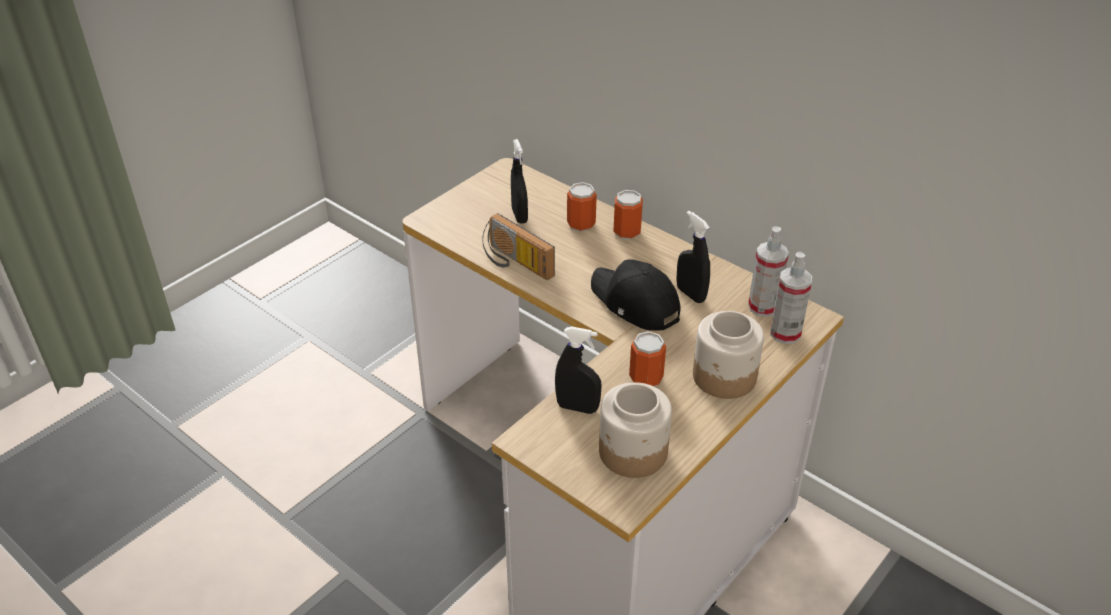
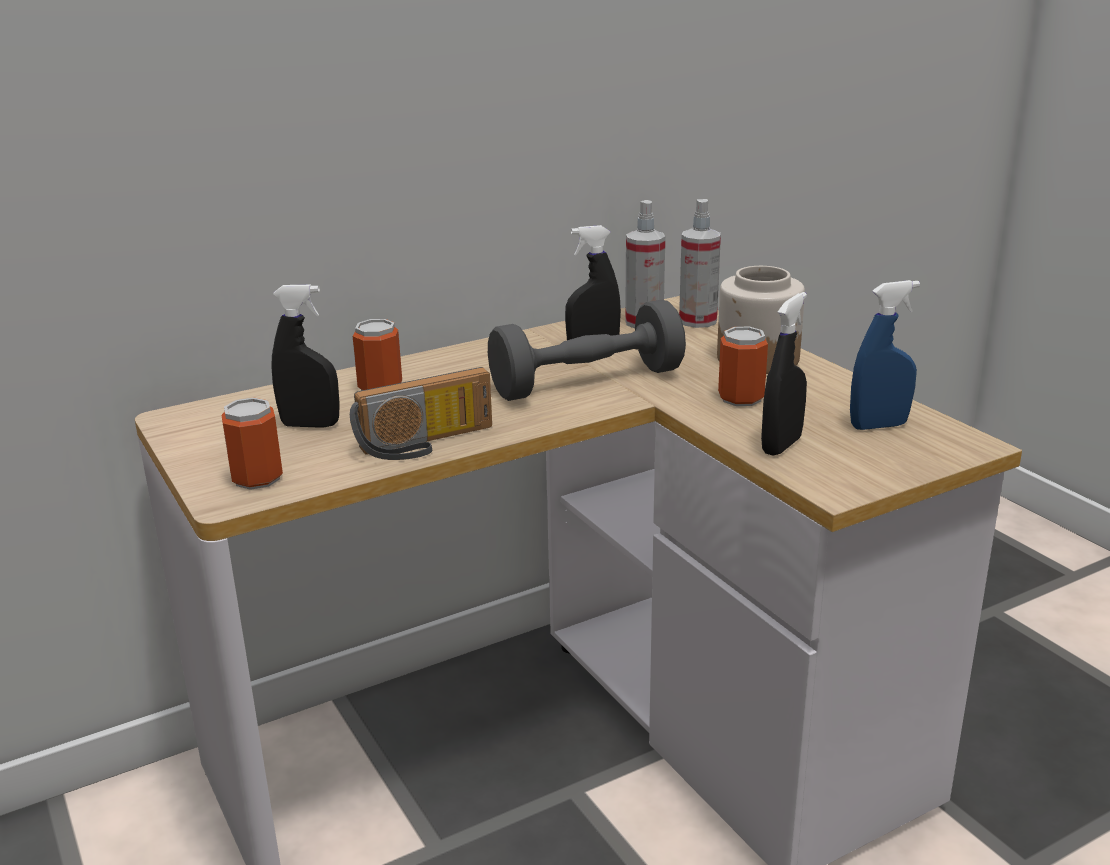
camera: 70 degrees left, 15 degrees down
black cap [591,259,680,331] -> grey dumbbell [488,300,686,401]
jar [599,382,672,478] -> blue spray bottle [850,280,920,430]
can [613,190,643,239] -> can moved to [221,398,283,490]

